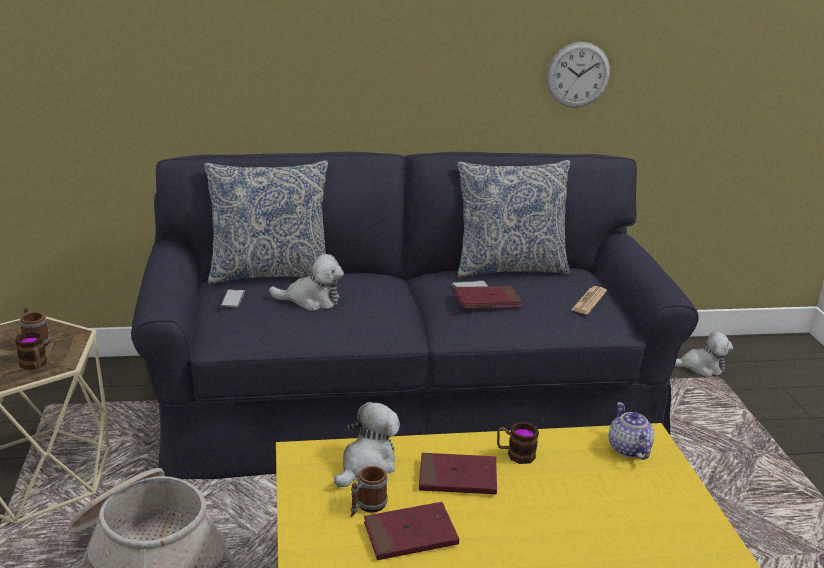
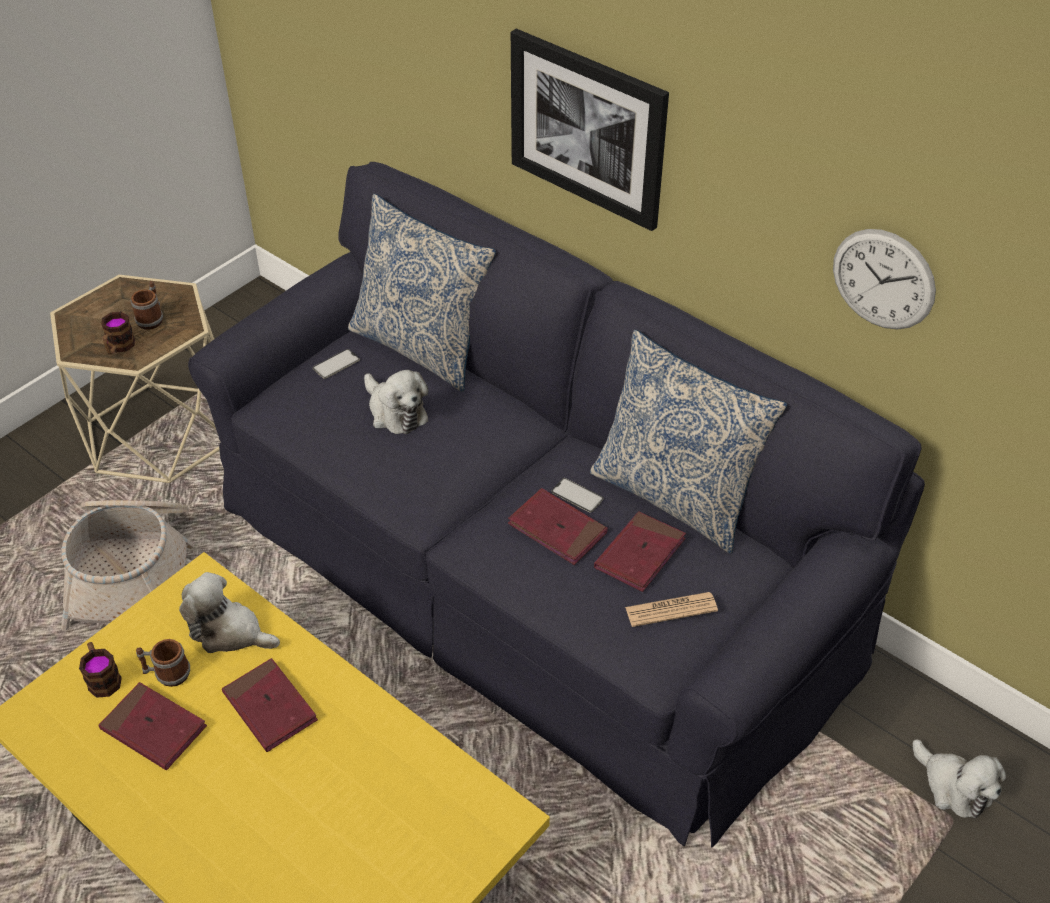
camera: 50 degrees right, 20 degrees up
plush toy [334,402,400,487] -> plush toy turned 150 degrees counterclockwise [179,572,280,653]
mug [497,422,539,464] -> mug moved to [79,642,122,698]
teapot [608,402,655,460] -> none
none -> picture [511,29,669,231]
none -> red book [594,511,686,592]

